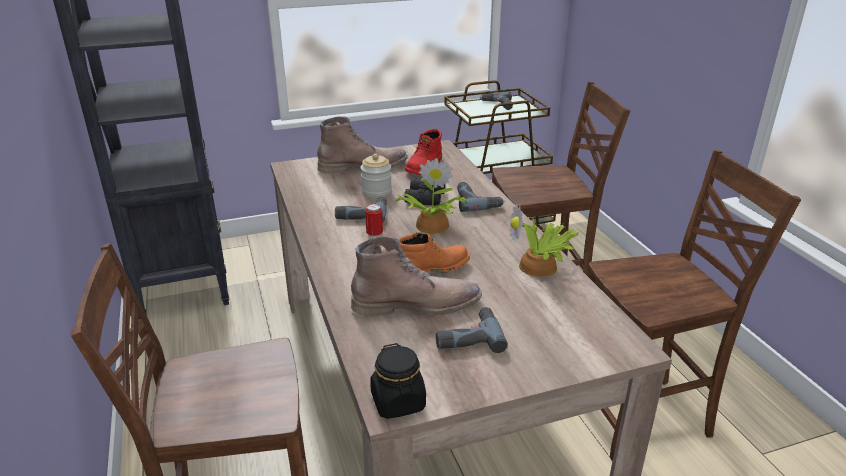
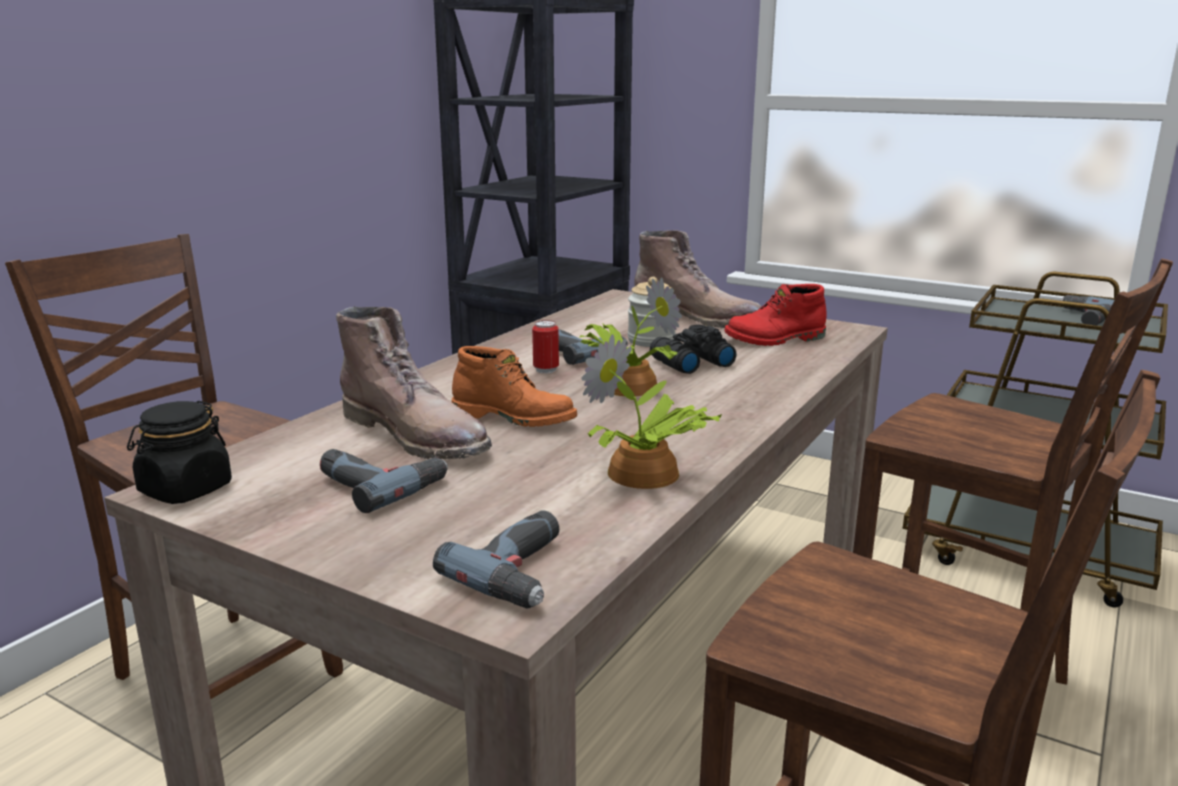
camera: 50 degrees right, 10 degrees down
power drill [457,182,505,212] -> power drill moved to [433,510,559,609]

